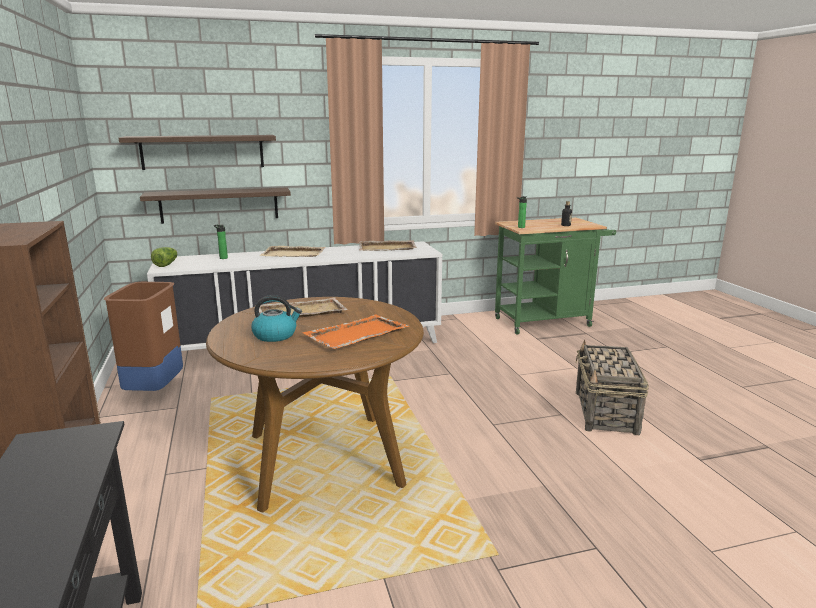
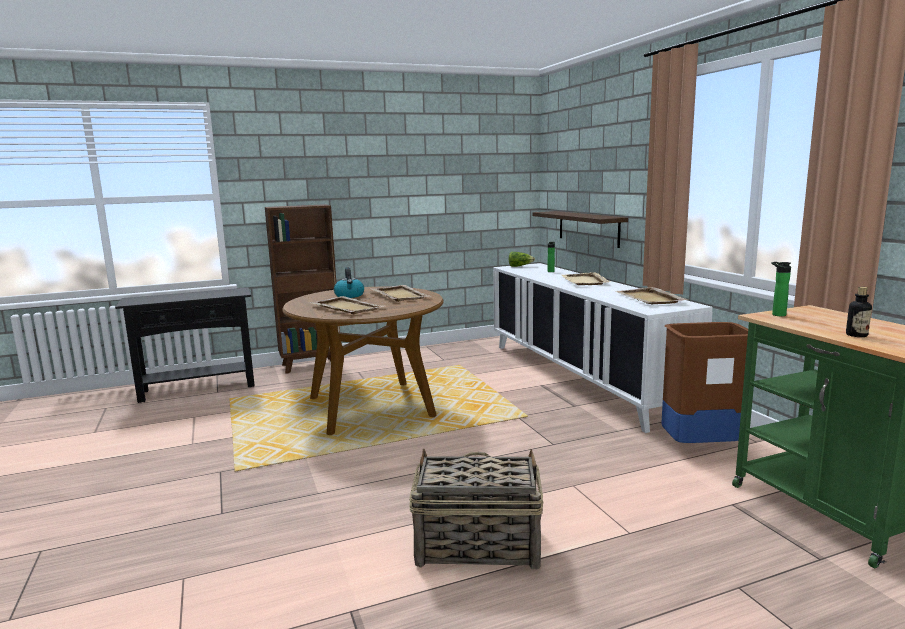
camera: 85 degrees right, 5 degrees down
brown trash can [103,282,183,391] -> brown trash can moved to [661,322,748,443]
shelf [119,135,276,170] -> none
orange tray [303,315,409,349] -> beige tray [309,296,384,314]

